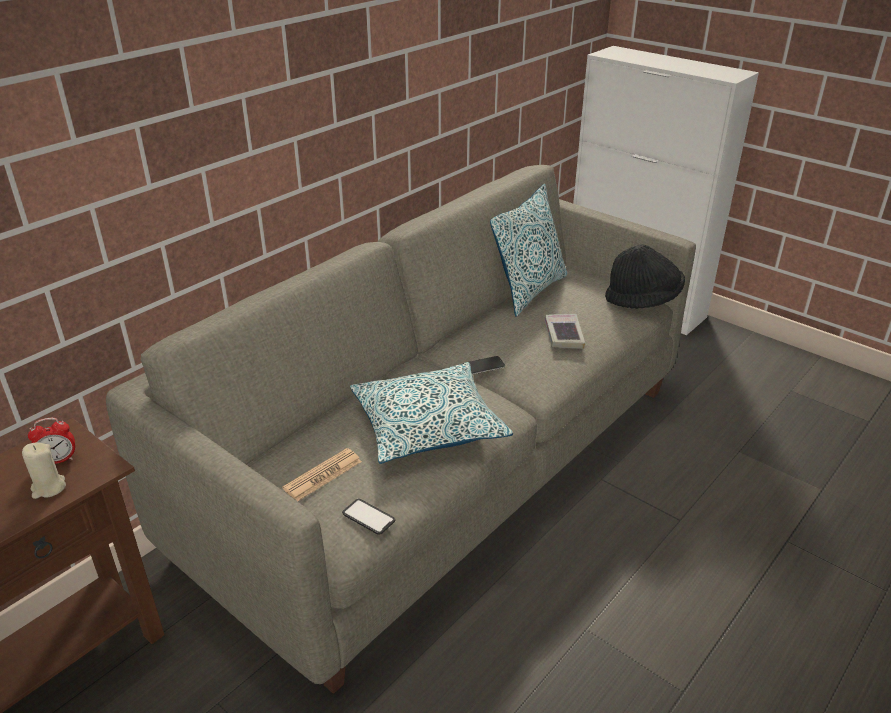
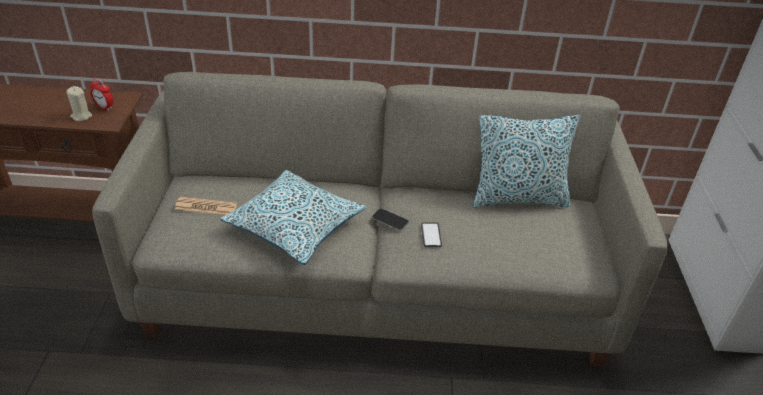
camera: 50 degrees right, 5 degrees up
phone [342,499,395,535] -> phone moved to [421,222,442,247]
book [545,314,585,349] -> none
black hat [605,244,685,309] -> none

